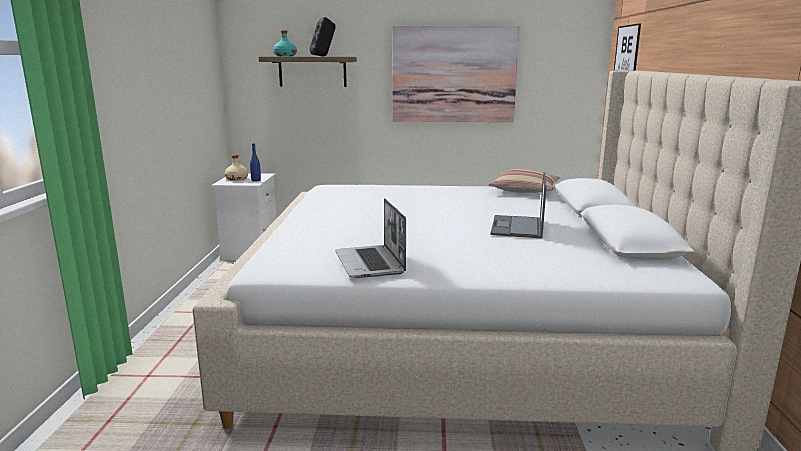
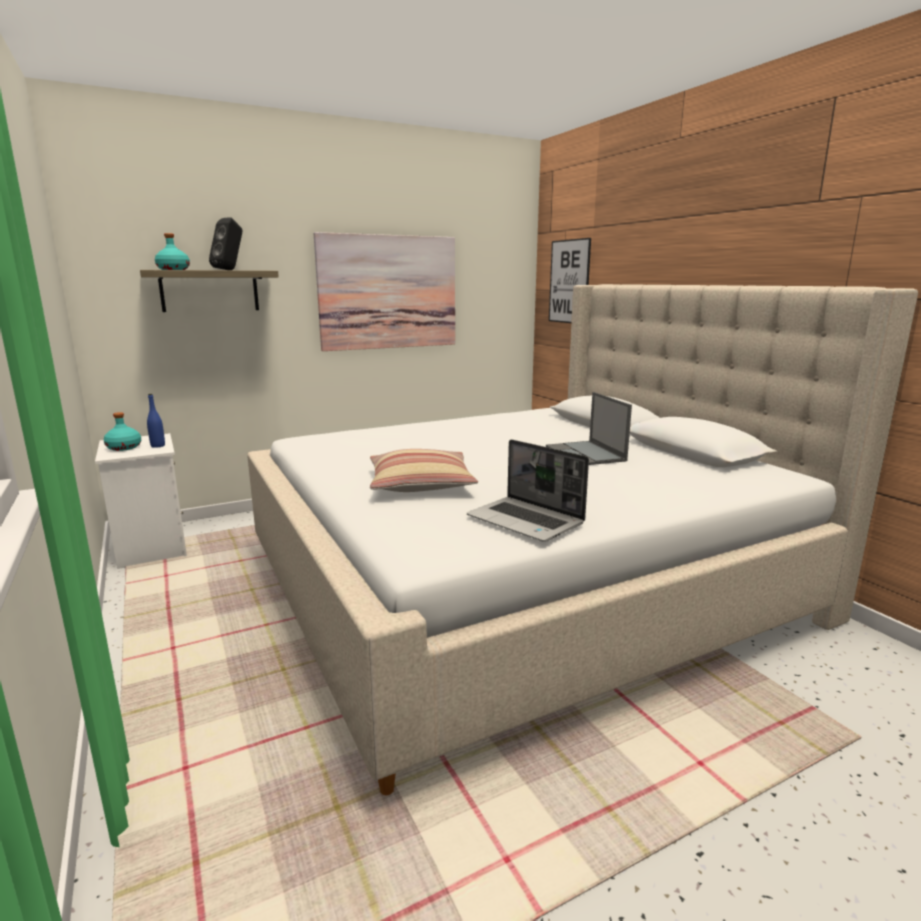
camera: 30 degrees left, 0 degrees up
beige bottle [225,154,248,181] -> turquoise bottle [104,412,141,451]
pillow [488,169,560,193] -> pillow moved to [370,449,478,492]

